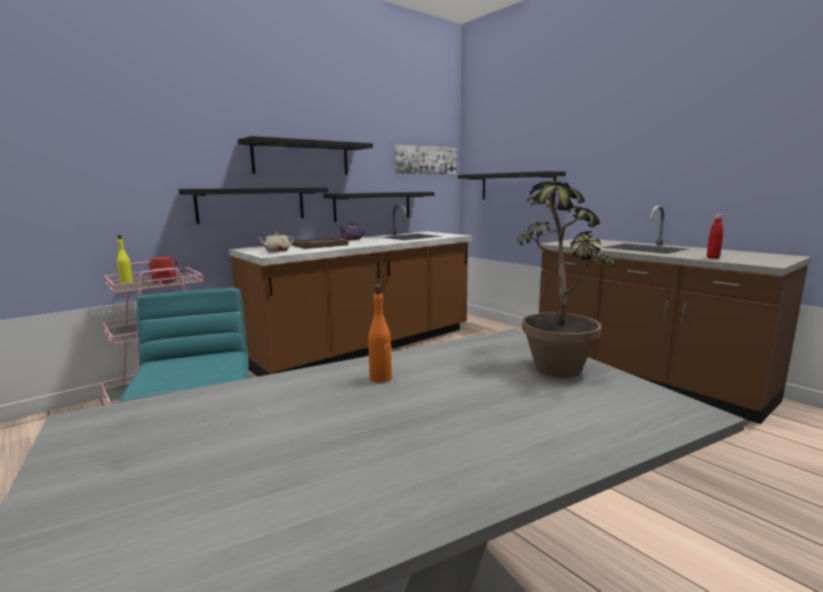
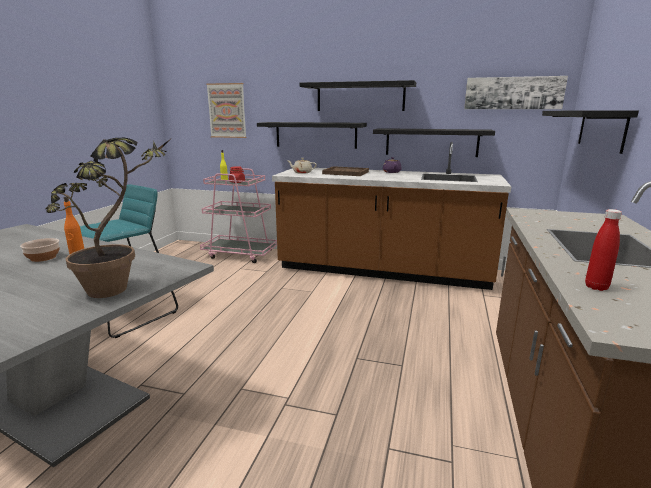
camera: 55 degrees right, 5 degrees up
none -> bowl [20,238,60,262]
none -> picture [206,83,247,138]

